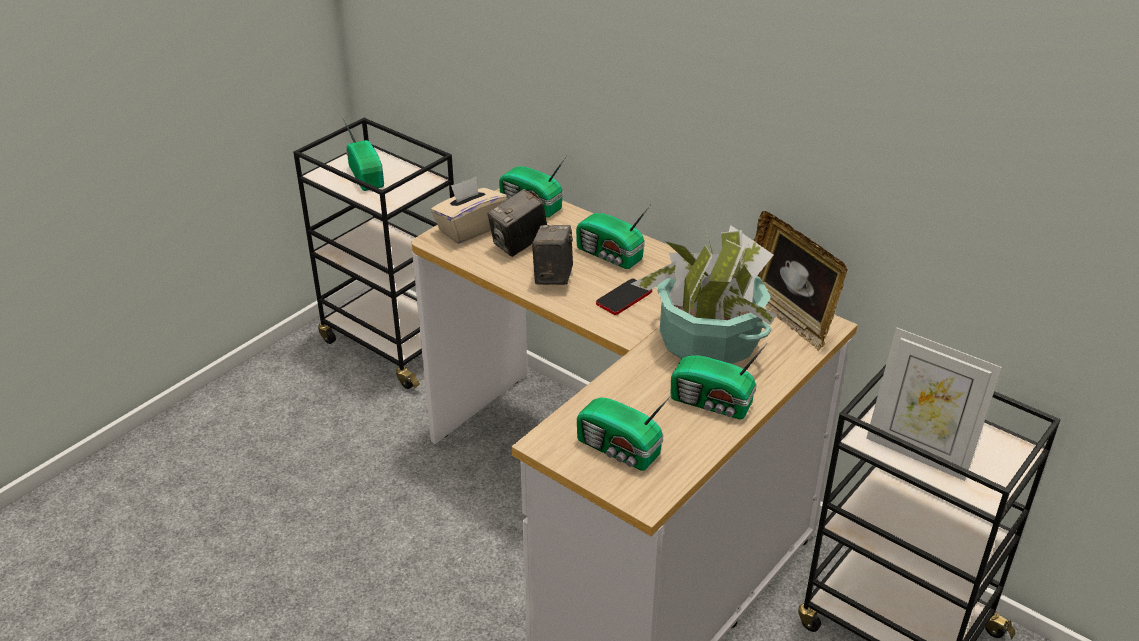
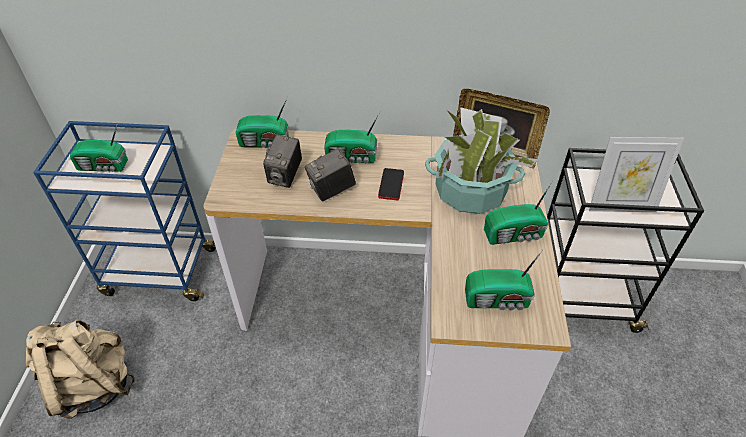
camera: 35 degrees left, 10 degrees up
black cart [293,118,455,389] -> blue cart [33,121,216,301]
radio [341,114,384,191] -> radio turned 150 degrees clockwise [70,122,128,172]
beige tissue box [431,177,507,244] -> none
camera [532,225,573,285] -> camera turned 90 degrees counterclockwise [305,148,356,202]
none -> beige backpack [26,320,135,419]

